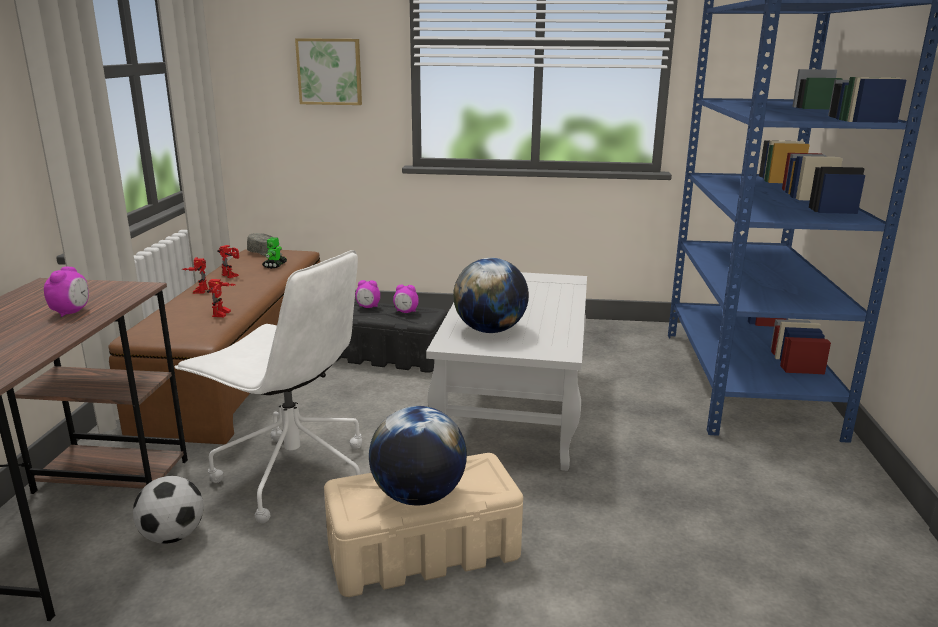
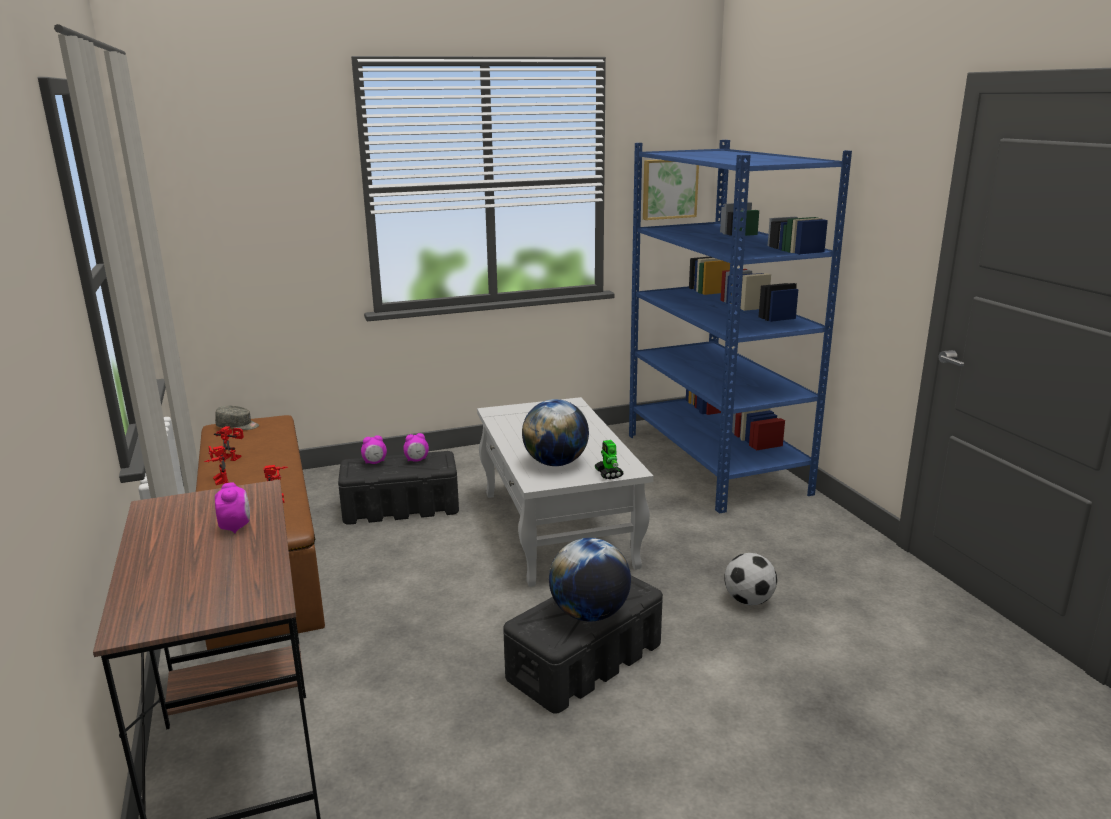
camera: 25 degrees left, 0 degrees up
football [133,476,204,544] -> football moved to [724,553,777,605]
white office chair [175,250,362,523] -> none
toy robot [262,237,287,269] -> toy robot moved to [595,440,624,479]
picture [295,38,362,105] -> picture moved to [643,160,699,220]
beige storage box [324,453,523,597] -> black storage box [503,576,663,714]

